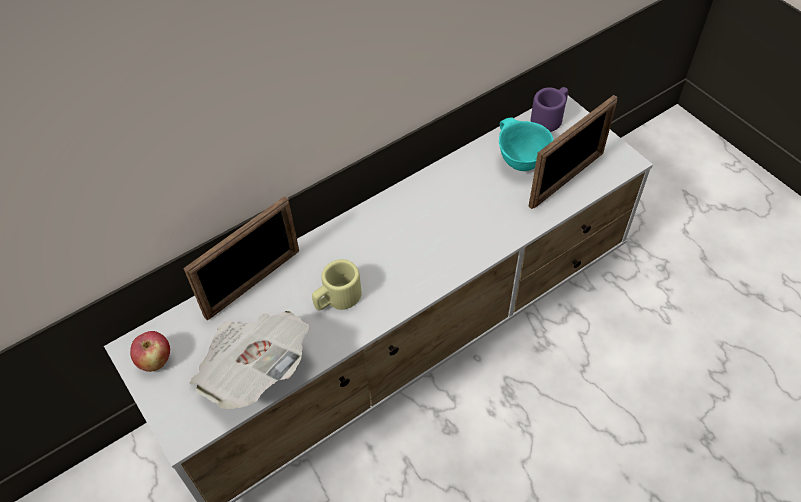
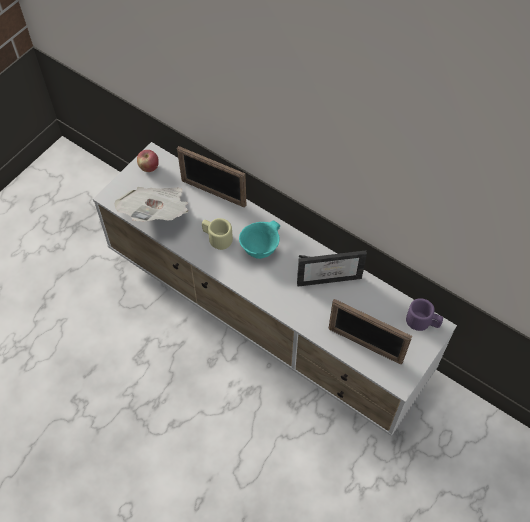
camera: 70 degrees right, 5 degrees up
turquoise bowl [499,117,553,171] -> turquoise bowl moved to [239,220,280,259]
none -> picture frame [297,250,367,287]

